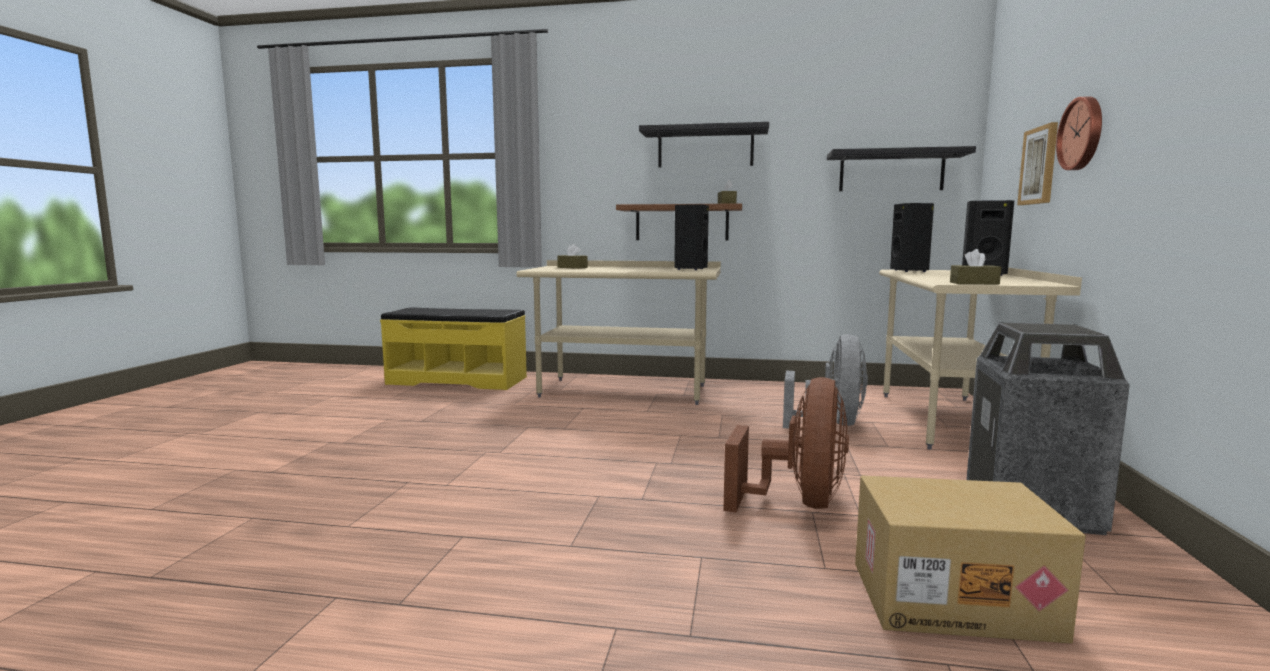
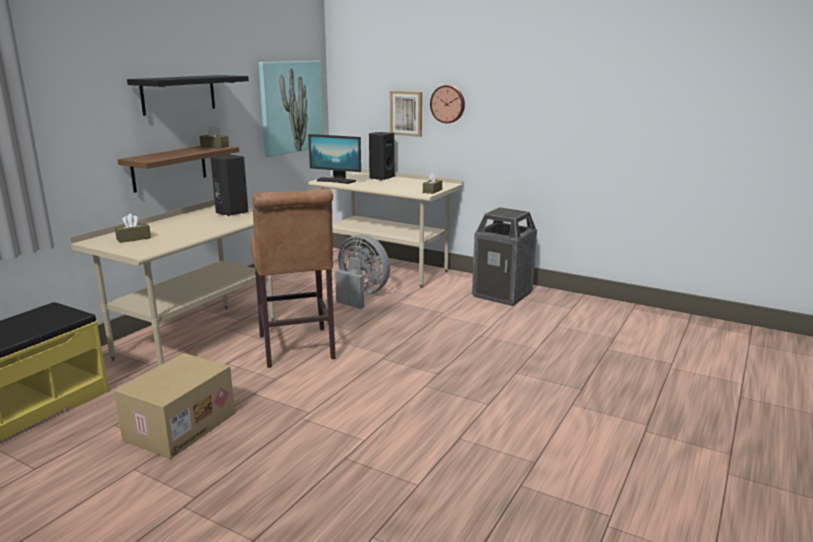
camera: 70 degrees left, 10 degrees up
brown fan [723,377,849,513] -> none
black shelf [827,146,976,191] -> picture [258,61,323,157]
cardboard box [855,476,1086,644] -> cardboard box moved to [114,353,235,459]
black speaker [890,203,934,272] -> monitor [308,134,361,184]
none -> brown stool [250,189,336,368]

